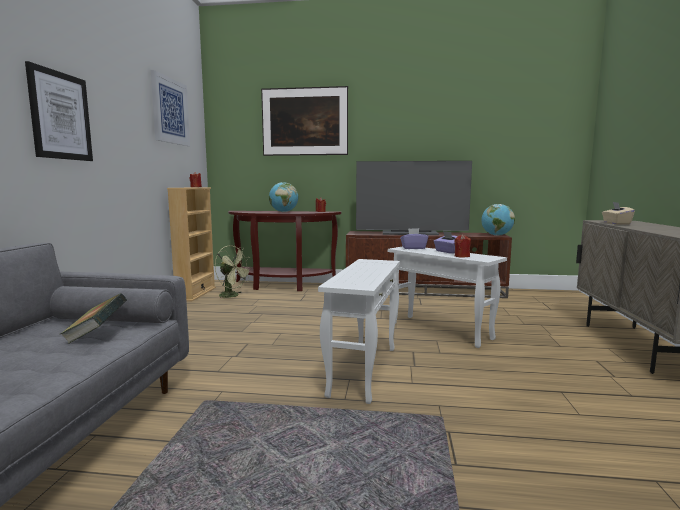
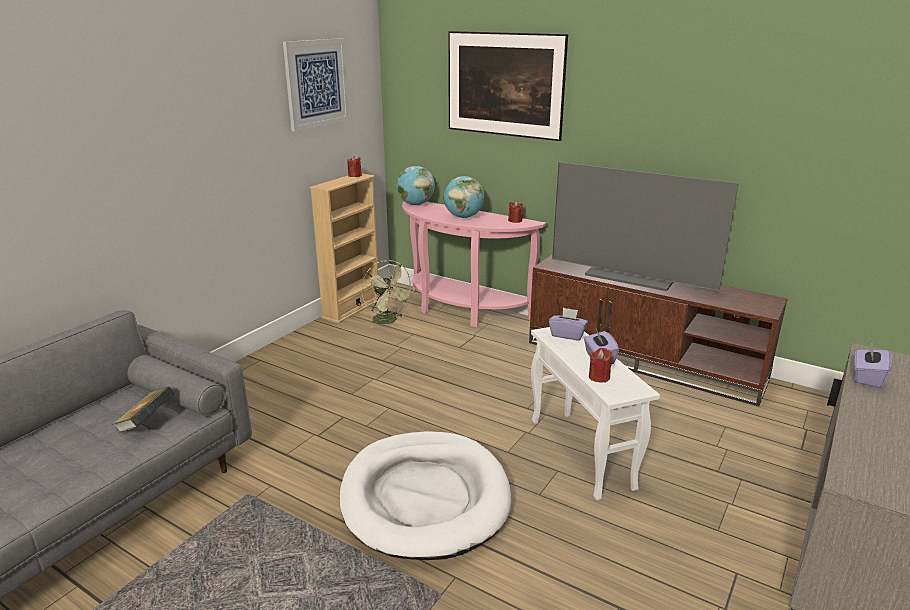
camera: 25 degrees right, 15 degrees up
picture [25,61,93,161] -> none
brown console table [228,211,341,291] -> pink console table [402,201,546,327]
white side table [318,259,400,404] -> white dog bed [340,431,511,560]
globe [481,204,515,236] -> globe moved to [396,166,435,205]
beige tissue box [602,202,635,225] -> purple tissue box [854,343,892,389]

